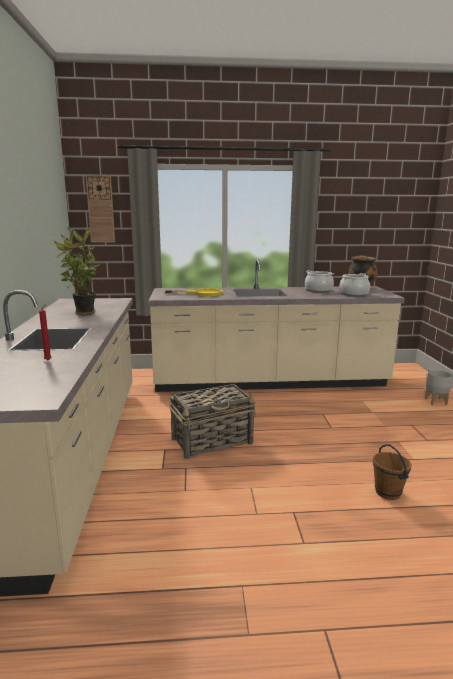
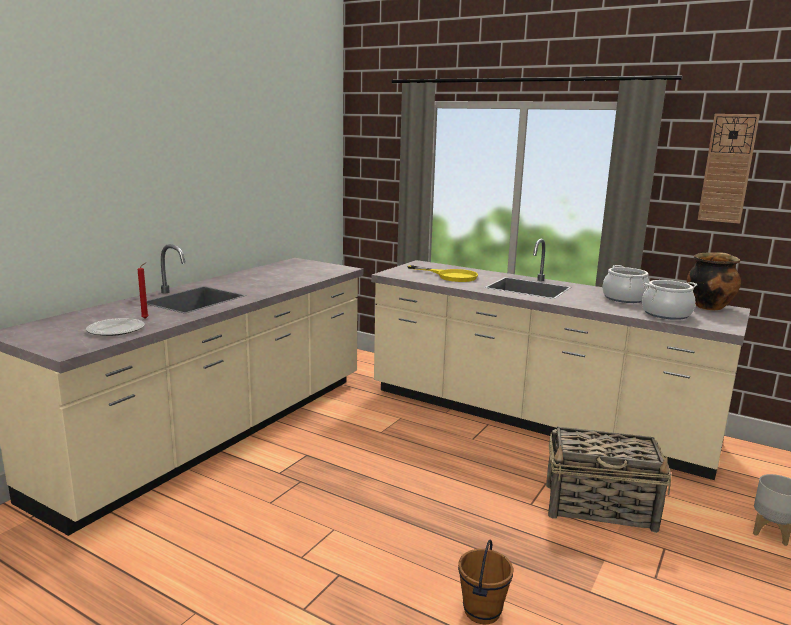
camera: 35 degrees right, 0 degrees up
potted plant [54,227,101,315] -> none
wall clock [85,175,115,243] -> wall clock moved to [698,114,760,224]
basket [169,384,256,459] -> basket moved to [546,427,671,533]
none -> plate [86,318,145,336]

